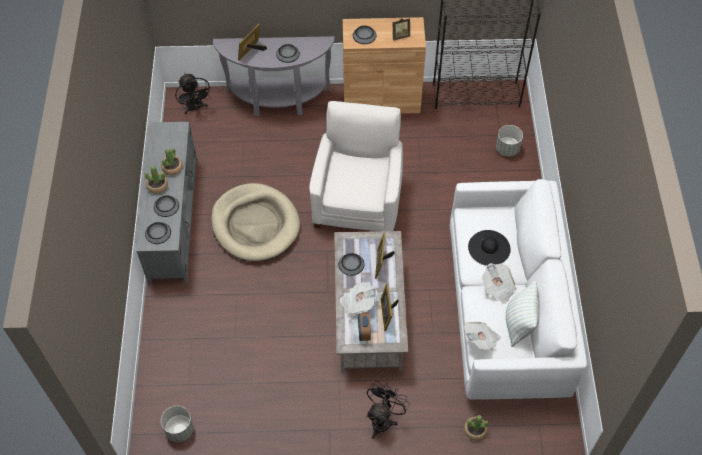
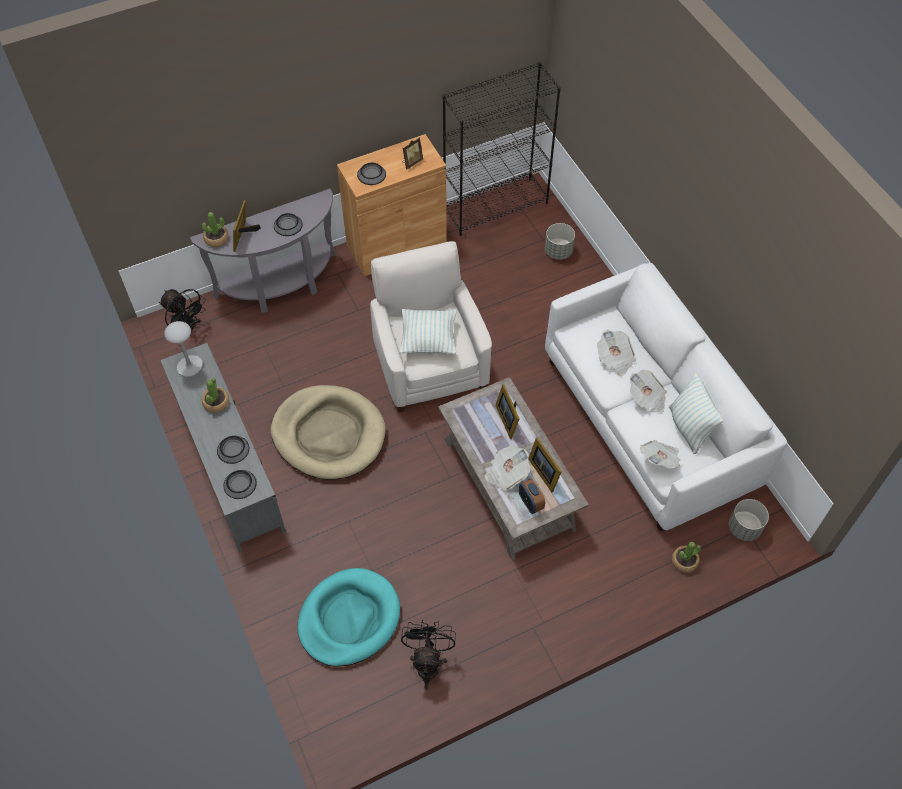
camera: 25 degrees left, 0 degrees up
potted plant [145,166,168,194] -> potted plant moved to [202,212,229,247]
grey planter [161,406,194,442] -> grey planter moved to [729,499,769,541]
bowl [338,253,365,276] -> none
black fan [366,381,410,439] -> black fan moved to [401,620,456,690]
black hat [468,230,511,266] -> newspaper [597,330,636,376]
none -> grey table lamp [164,321,203,377]
none -> turquoise dog bed [297,568,400,666]
none -> pillow [399,309,457,354]

